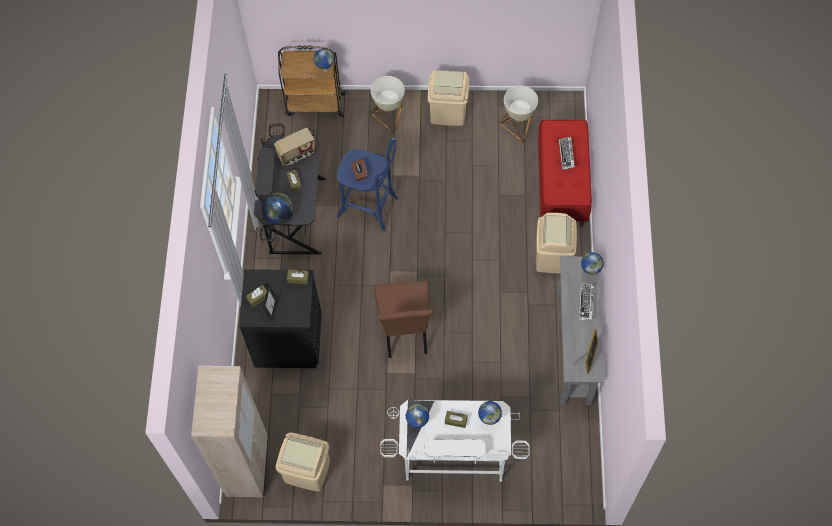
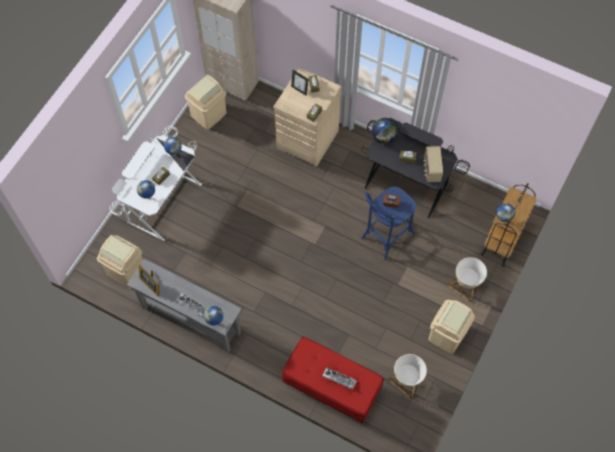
camera: 115 degrees right, 0 degrees up
black dresser [239,269,322,368] -> beige dresser [273,68,341,167]
brown chair [374,281,433,358] -> none
beige trash can [536,213,577,273] -> beige trash can moved to [97,235,143,288]

